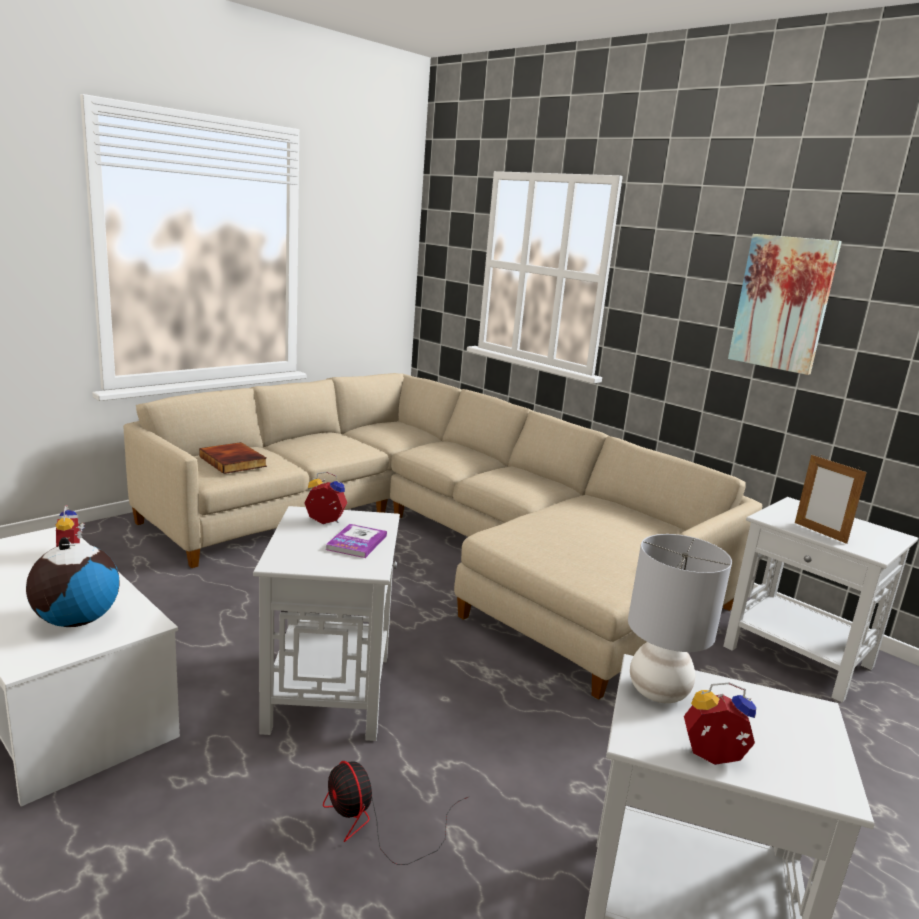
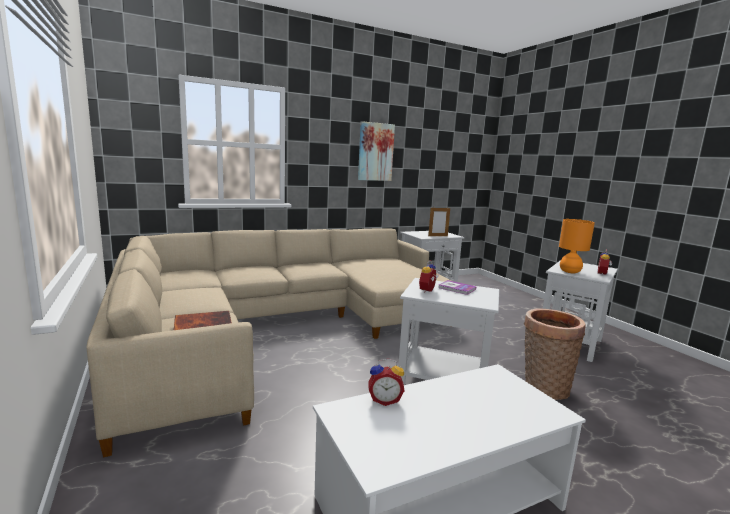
camera: 70 degrees left, 5 degrees down
globe [26,537,120,627] -> none
fan [323,761,468,865] -> basket [524,309,585,400]
grey table lamp [628,534,732,703] -> orange table lamp [559,219,595,273]

